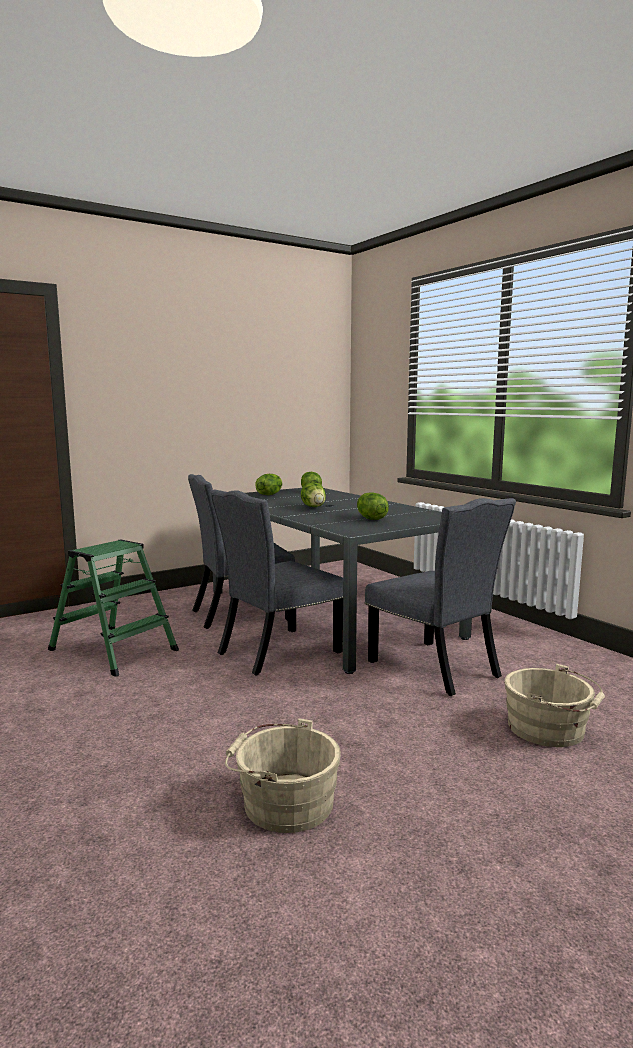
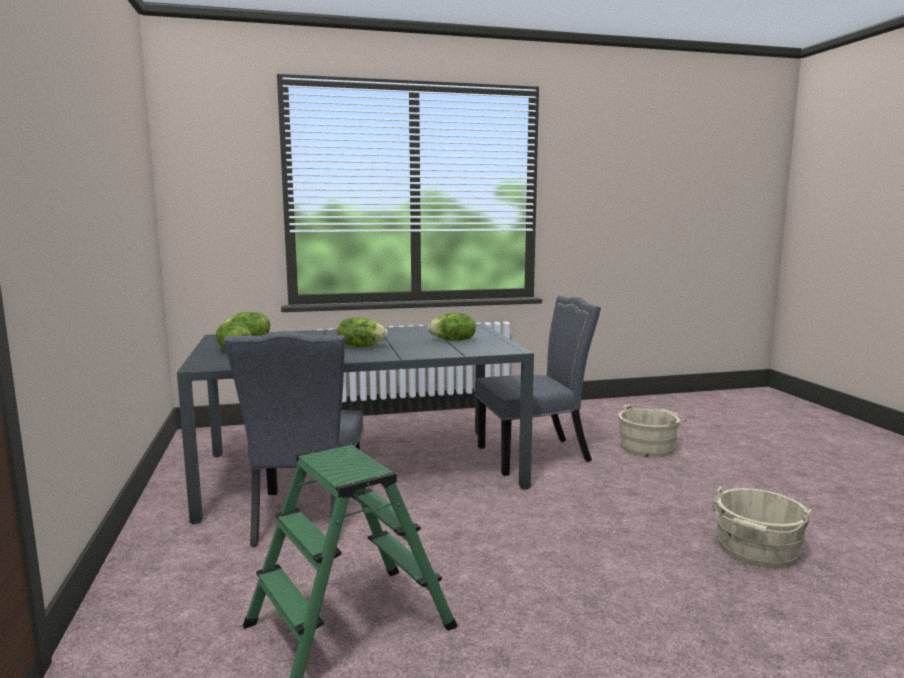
camera: 70 degrees left, 0 degrees up
grey chair [210,490,343,675] -> none

